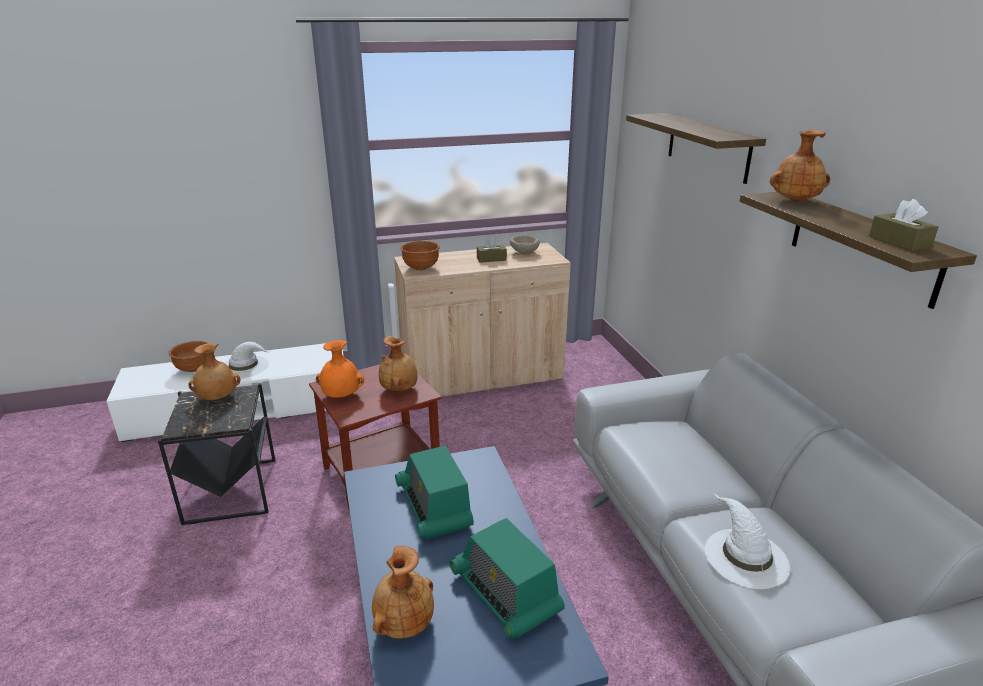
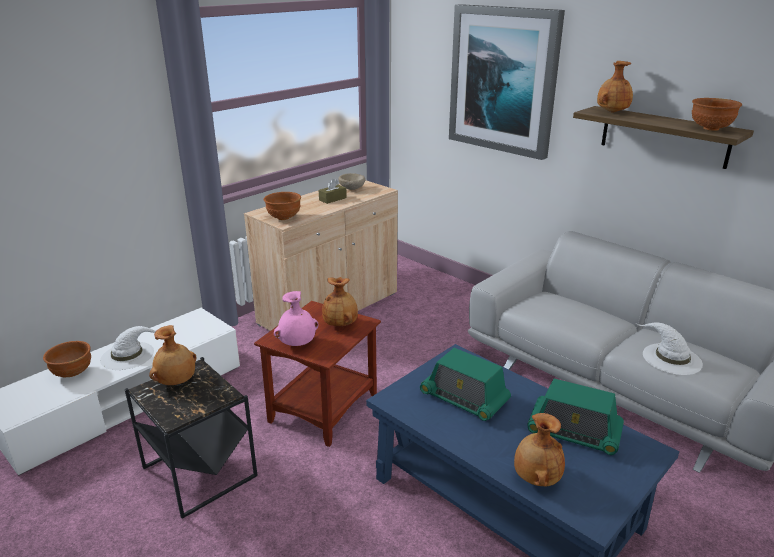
camera: 30 degrees left, 0 degrees up
orange vase [316,340,364,398] -> pink vase [274,291,319,346]
shelf [626,113,766,184] -> picture [449,4,565,160]
brown tissue box [869,199,938,251] -> brown bowl [692,98,742,131]

